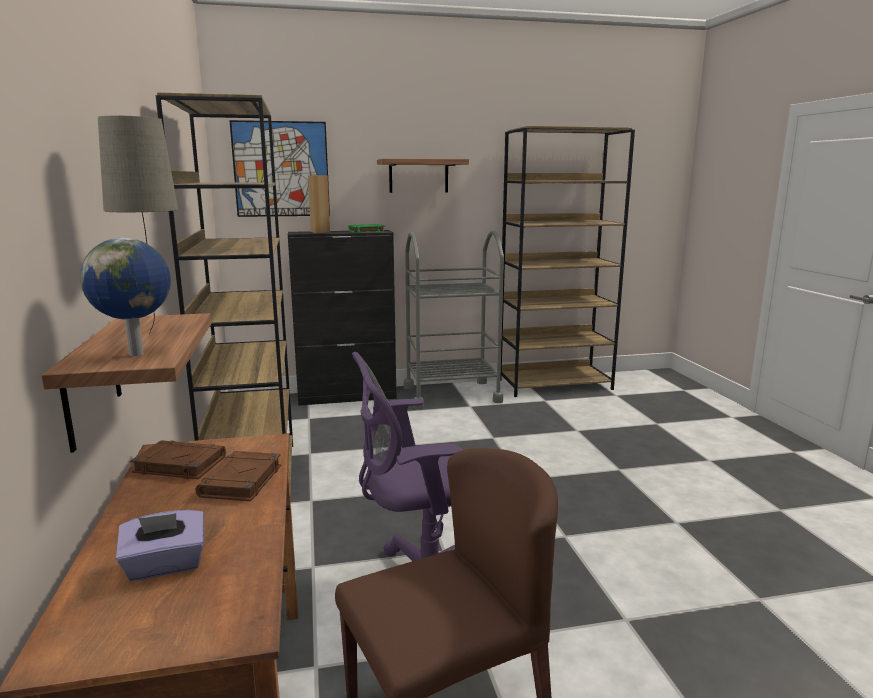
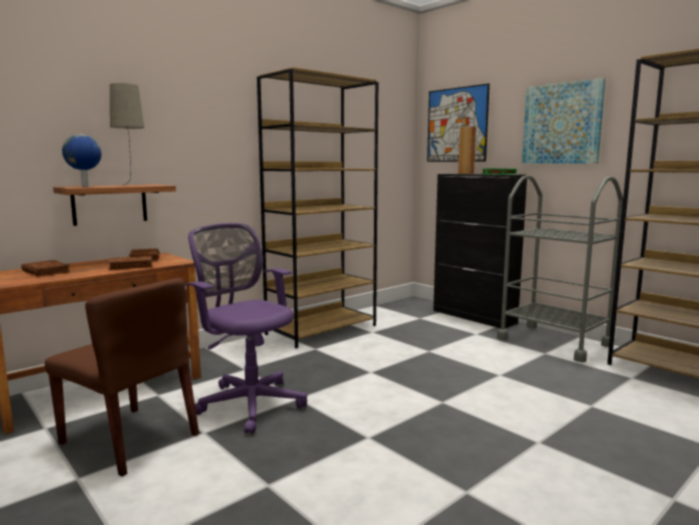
camera: 60 degrees right, 5 degrees down
purple tissue box [116,510,204,581] -> brown book [21,260,71,277]
shelf [377,159,469,193] -> picture [522,78,606,164]

